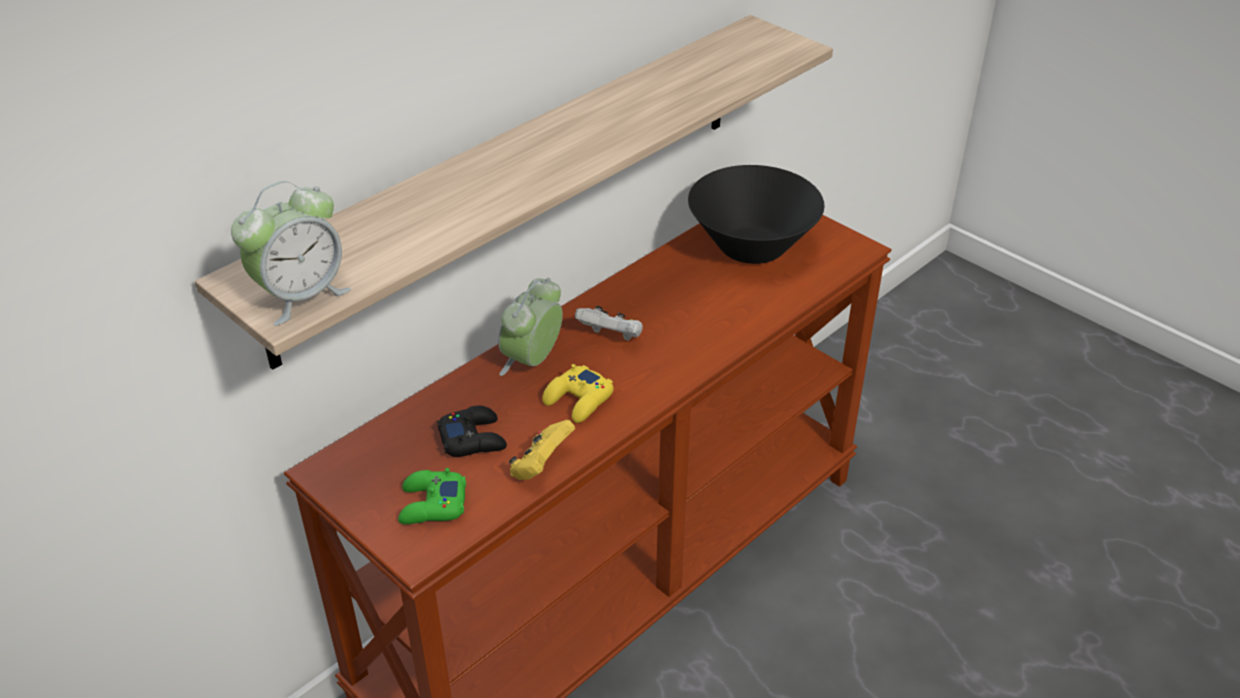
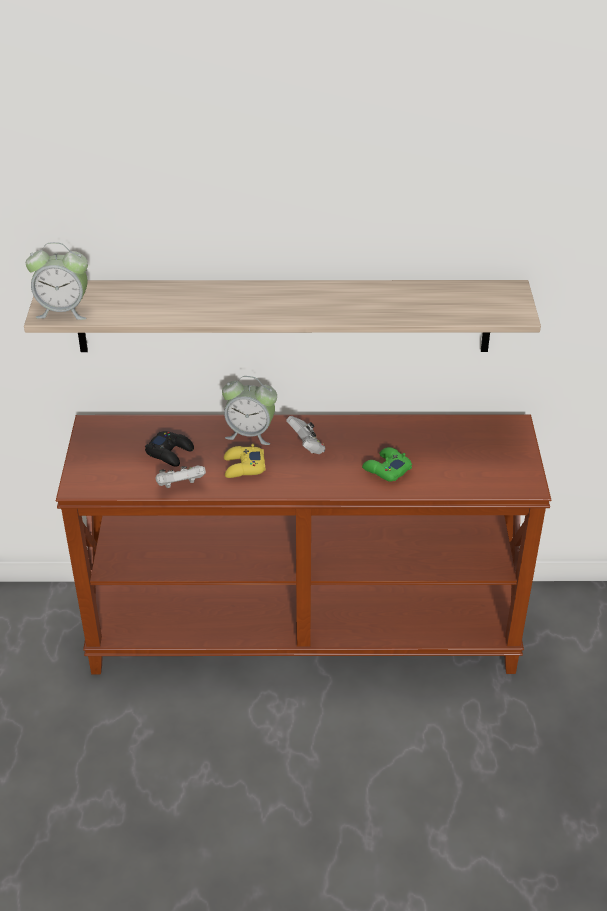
camera: 45 degrees right, 0 degrees up
green game controller [398,468,466,524] -> green game controller moved to [362,447,412,482]
alarm clock [498,278,563,376] -> alarm clock turned 150 degrees counterclockwise [222,376,277,445]
yellow game controller [509,420,575,480] -> white game controller [156,465,206,488]
black bowl [688,165,824,264] -> none

